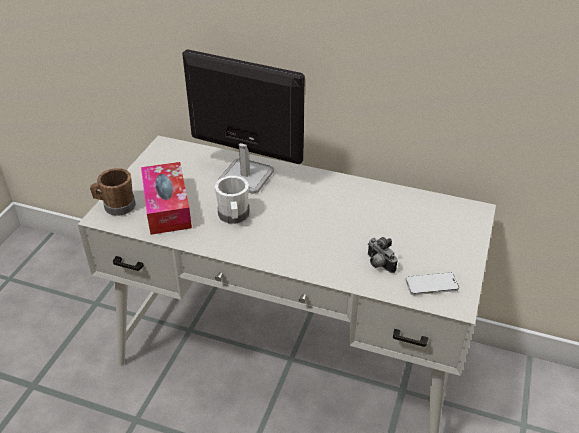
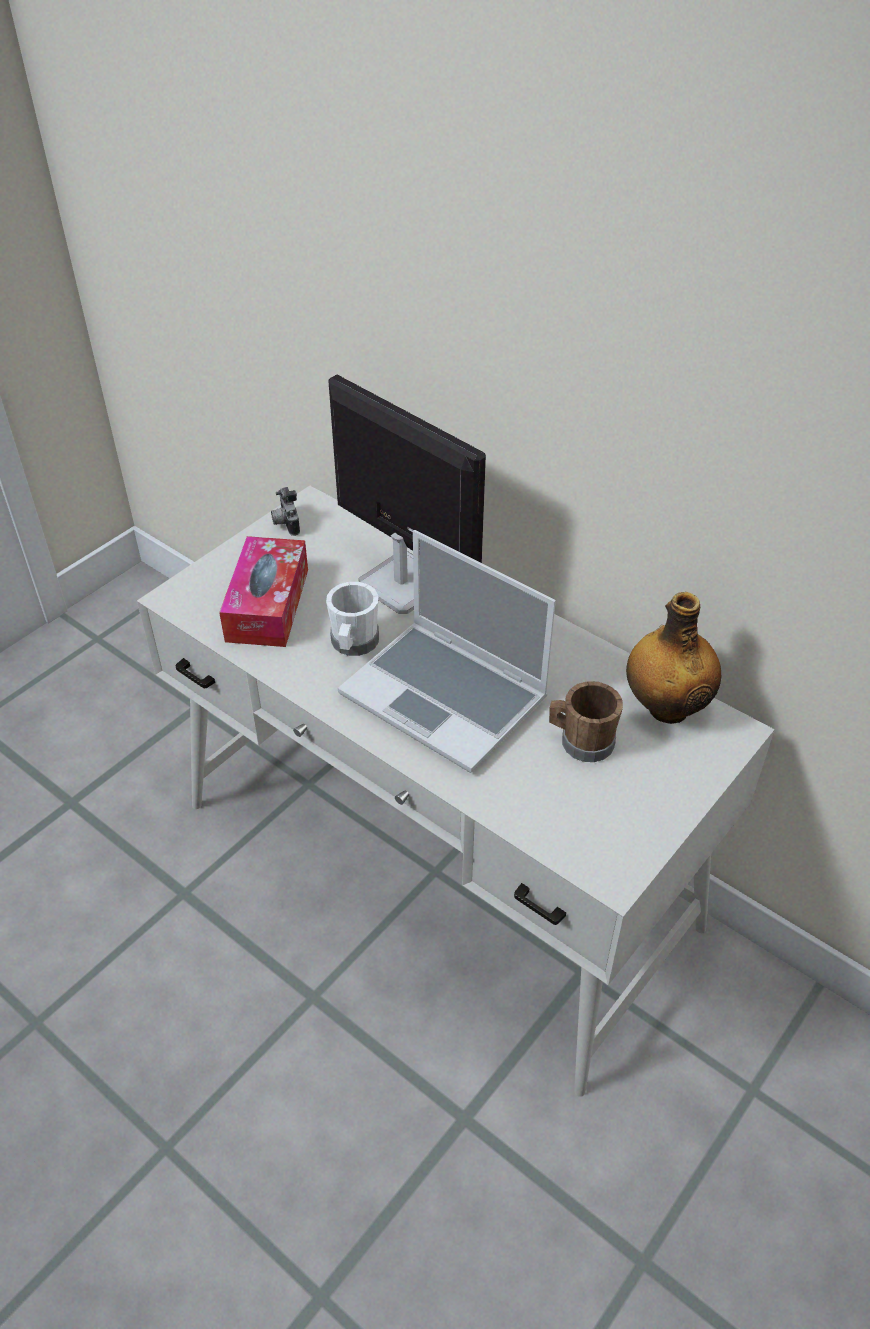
camera: 20 degrees right, 5 degrees up
brown mug [90,168,136,216] -> brown mug moved to [549,681,623,762]
camera [368,237,398,273] -> camera moved to [271,487,300,536]
phone [406,272,459,295] -> none
none -> laptop [338,530,556,773]
none -> bottle [626,592,721,724]

